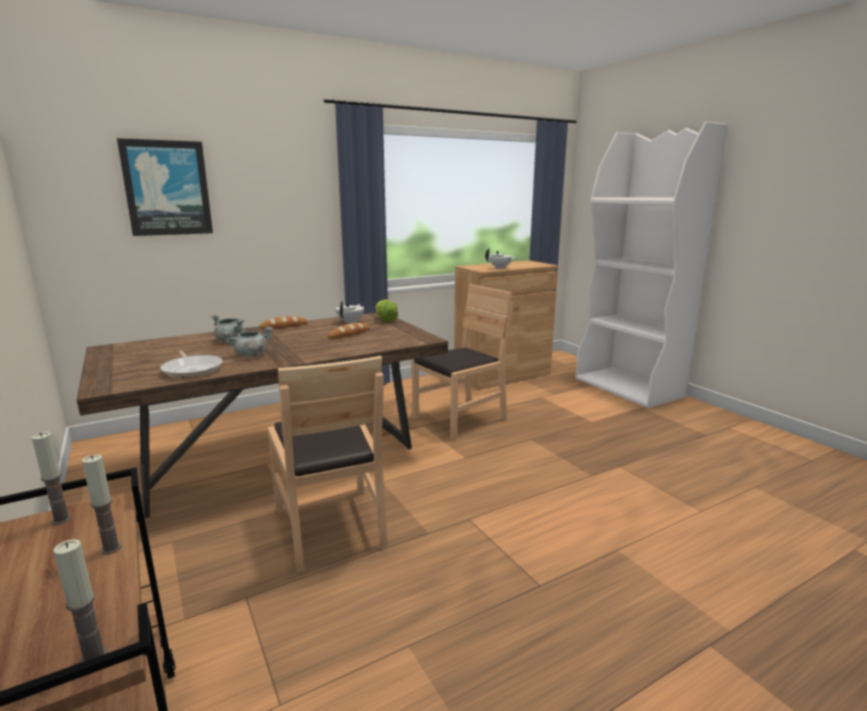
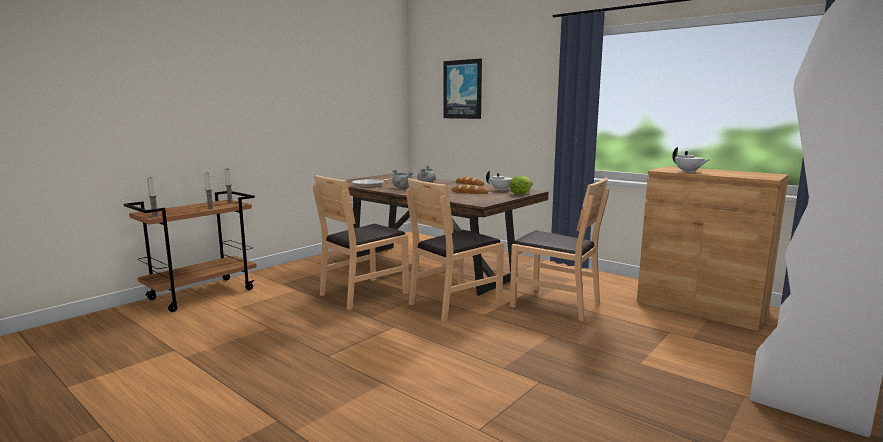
camera: 70 degrees right, 5 degrees down
none -> brown chair [406,178,504,322]

